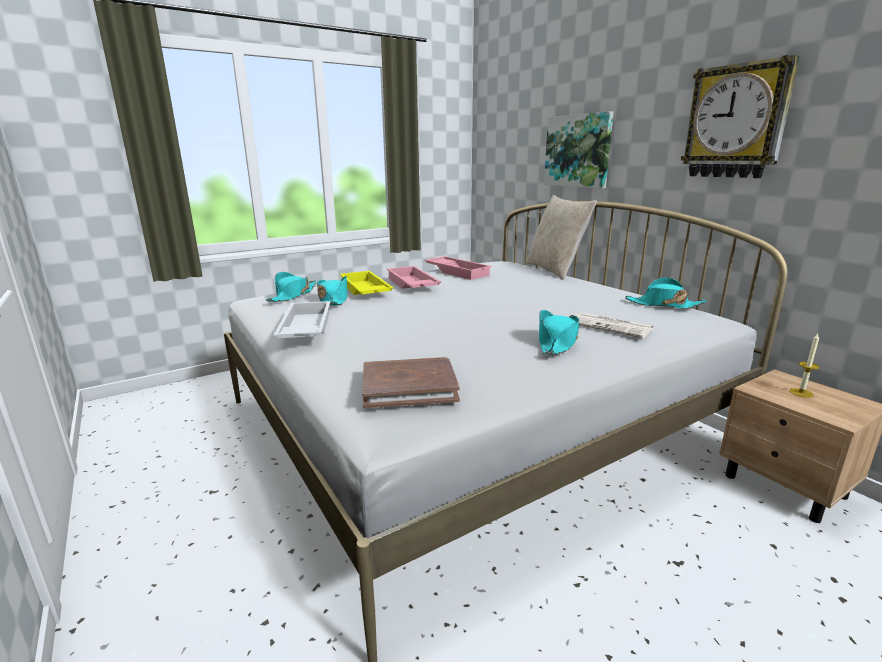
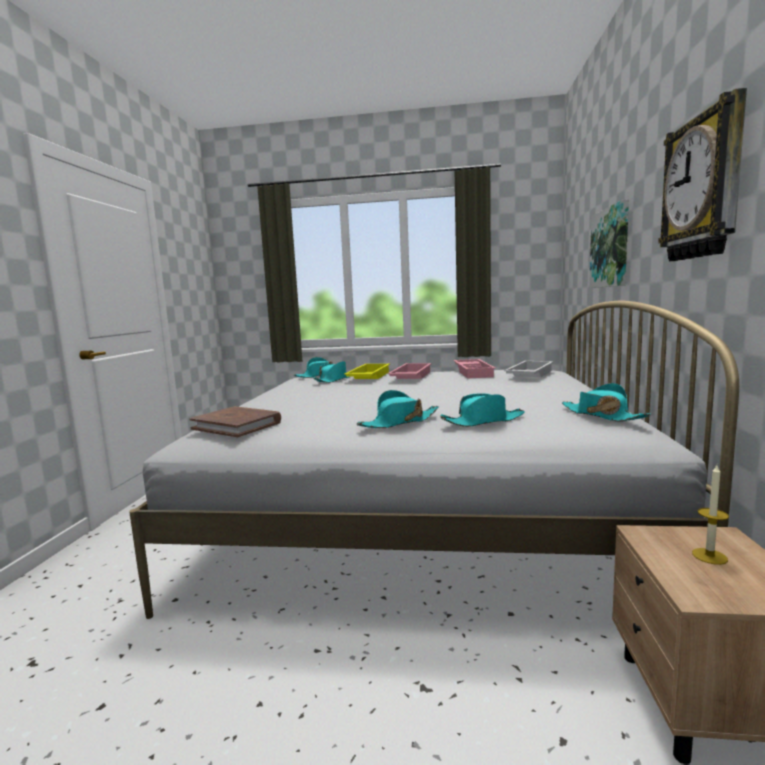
camera: 40 degrees right, 10 degrees down
white tray [274,301,330,338] -> white tray moved to [504,361,553,377]
beige pillow [526,195,597,280] -> none
newspaper [574,312,654,338] -> turquoise hat [440,393,525,427]

